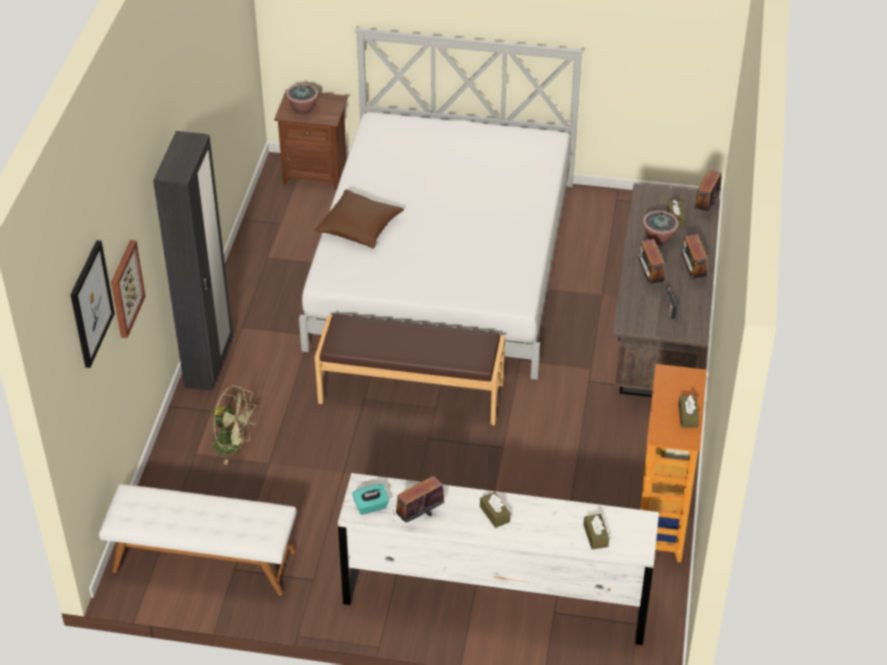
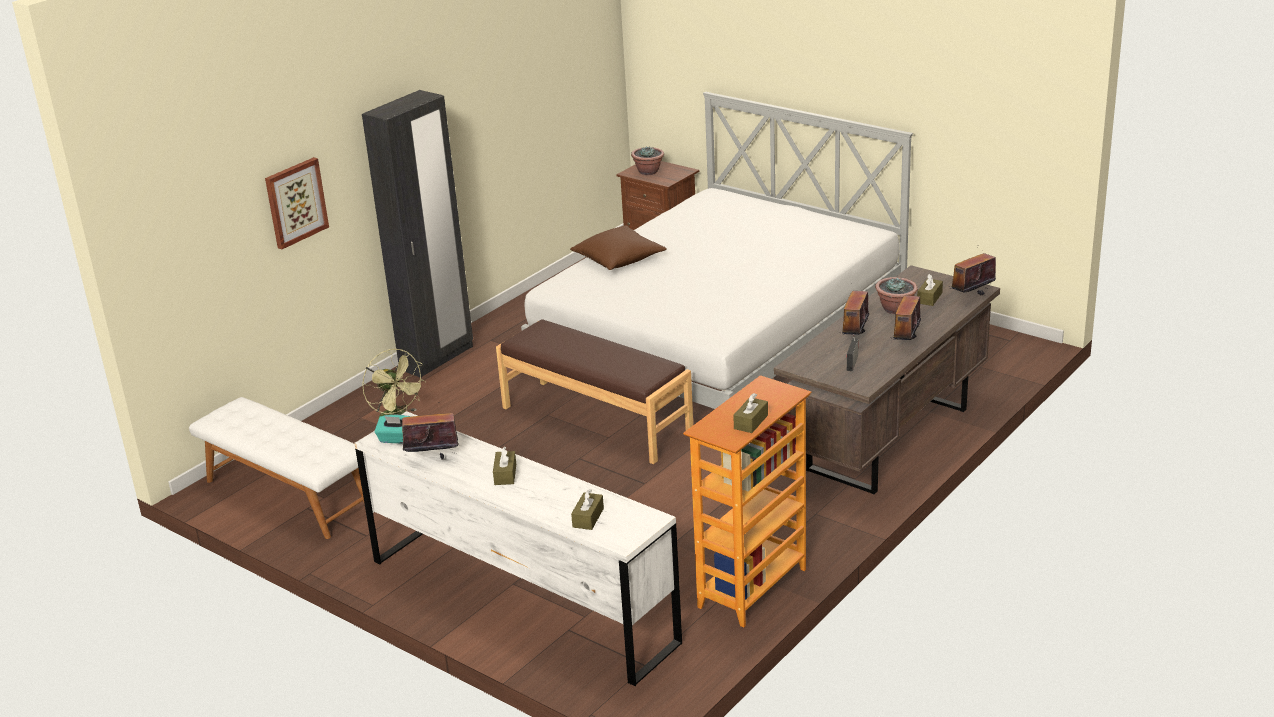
camera: 30 degrees right, 15 degrees down
picture [70,240,115,368] -> none

